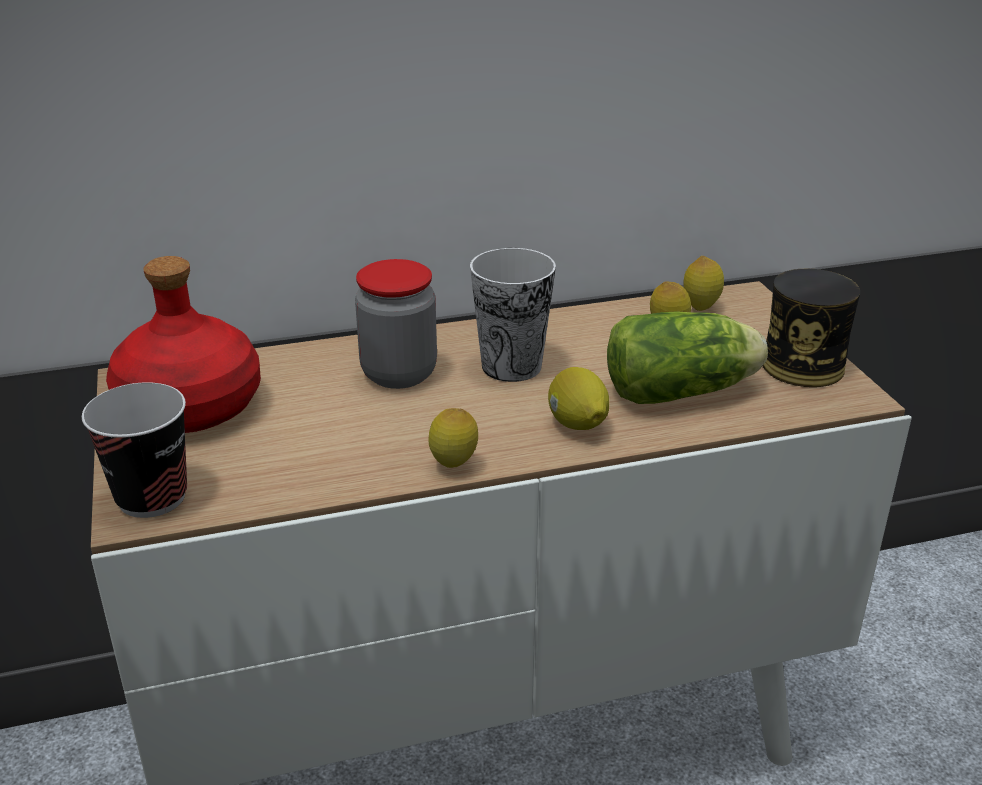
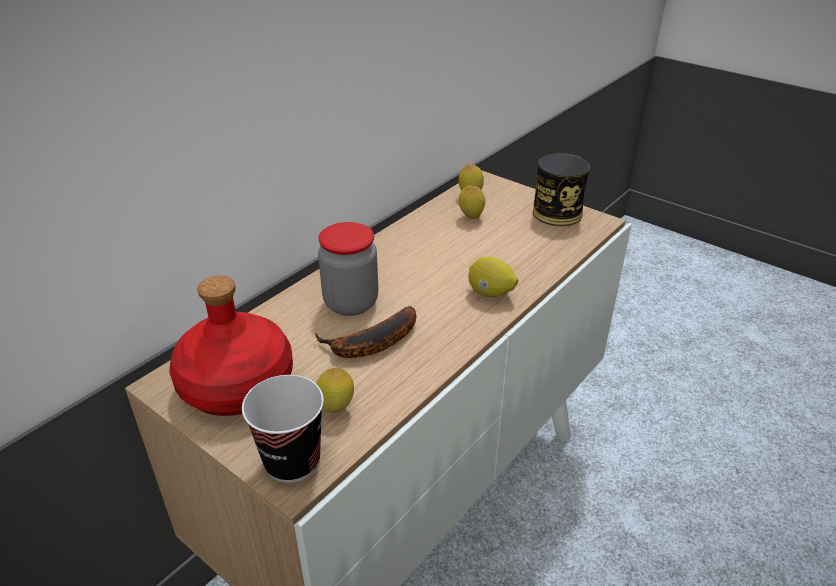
camera: 35 degrees left, 5 degrees up
lemon [429,408,478,468] -> lemon moved to [317,368,354,412]
cup [470,248,556,382] -> none
lettuce [607,311,768,404] -> none
none -> banana [315,306,416,358]

